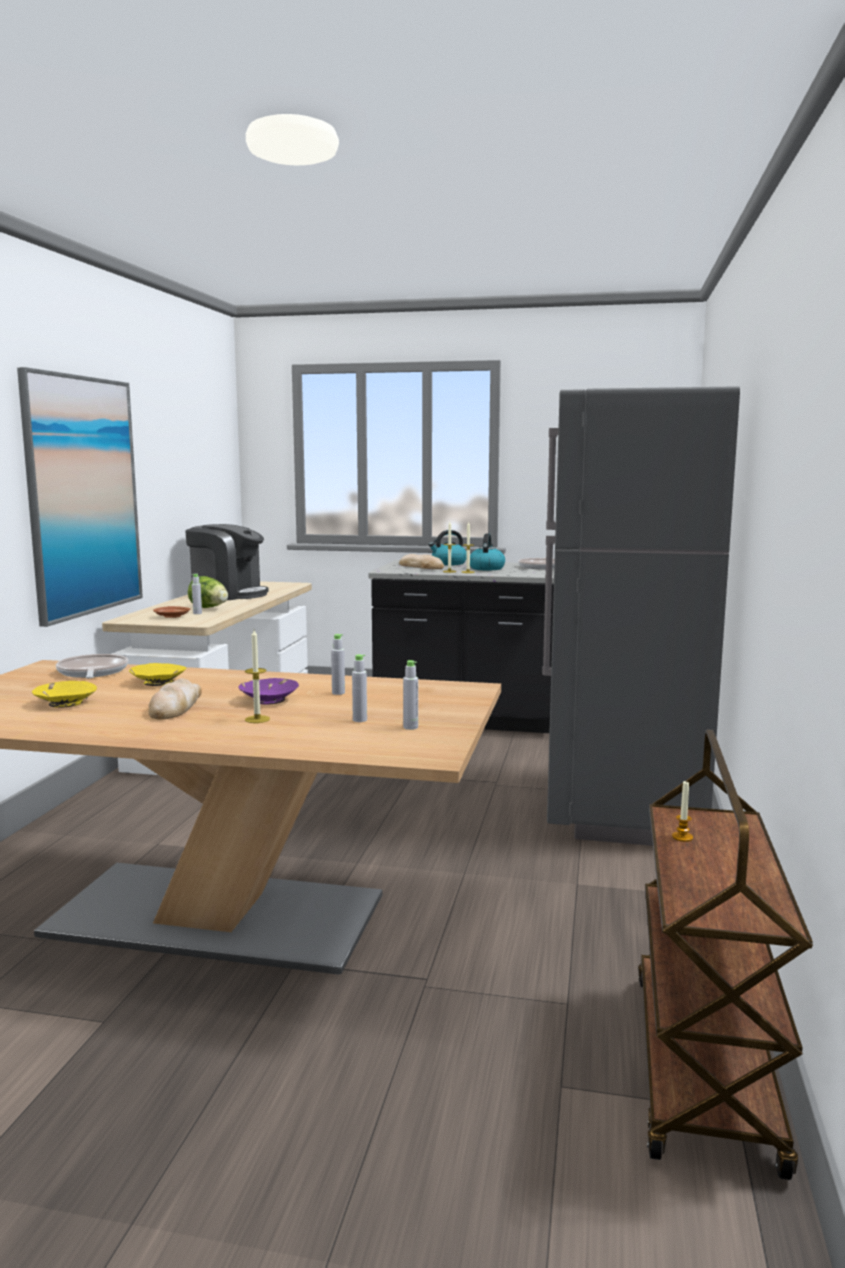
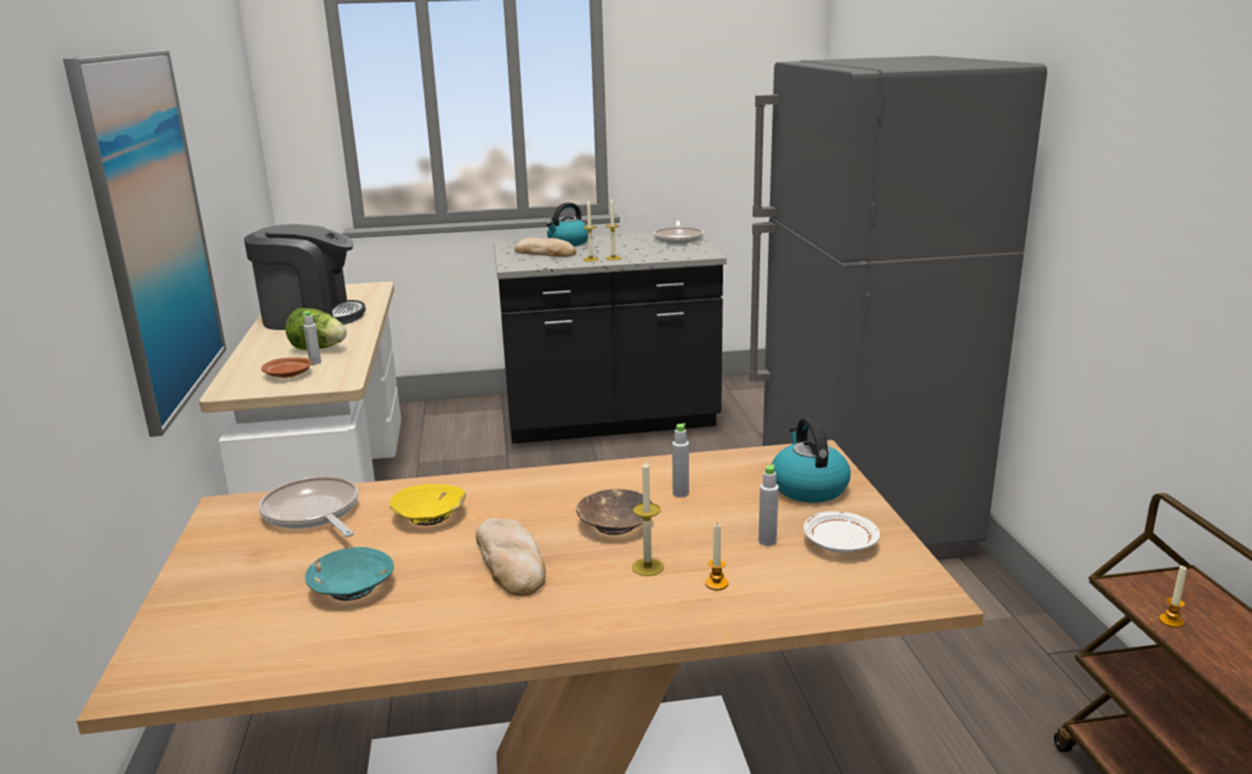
camera: 20 degrees left, 10 degrees up
yellow bowl [32,681,97,708] -> turquoise bowl [305,547,394,601]
purple bowl [238,678,299,704] -> brown bowl [576,489,652,535]
grey bottle [403,660,418,730] -> white plate [804,511,880,553]
kettle [470,533,505,570] -> kettle moved to [772,417,851,503]
none -> candle [705,524,728,590]

